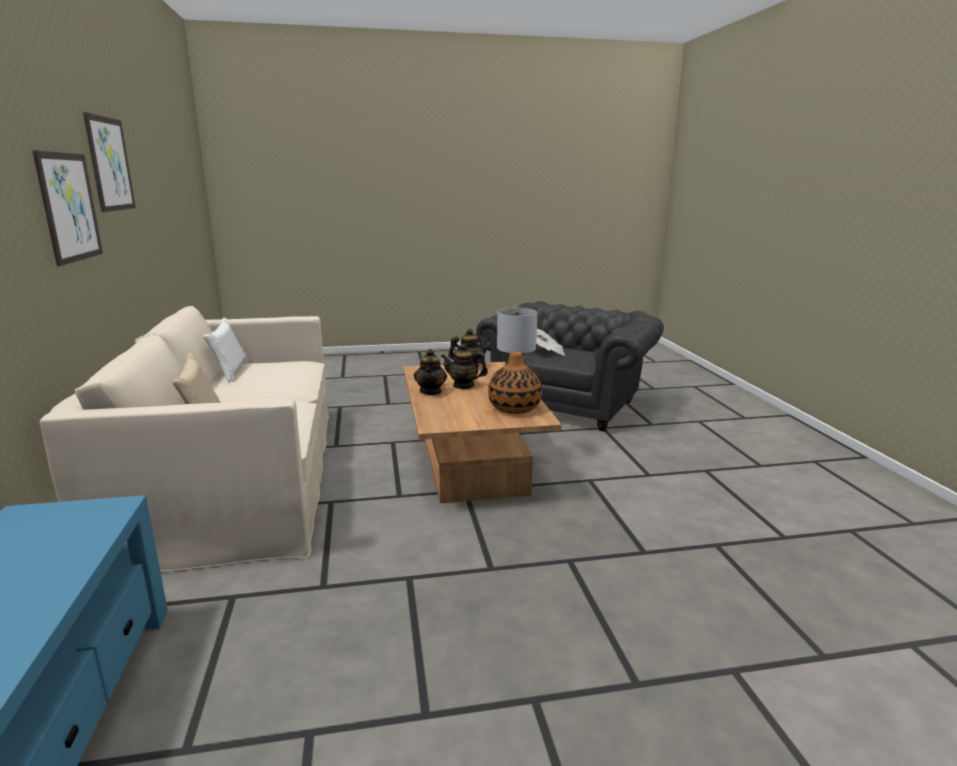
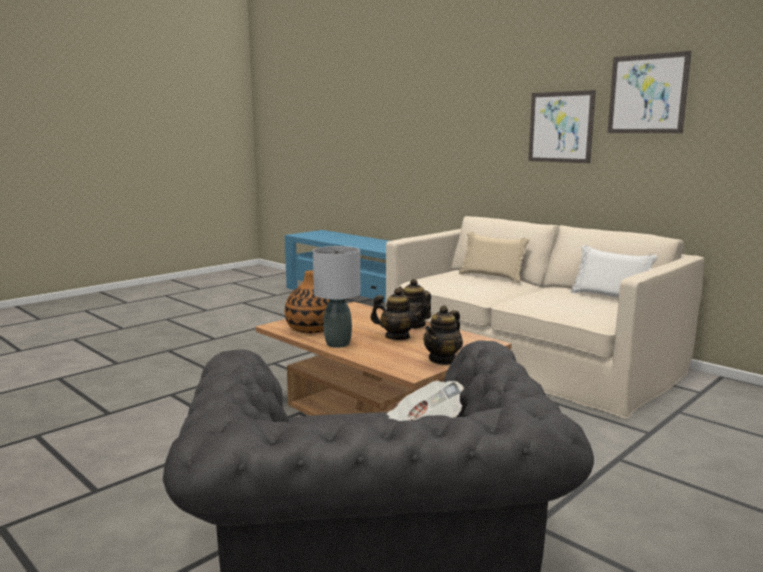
camera: 145 degrees right, 5 degrees down
teapot [441,344,488,389] -> teapot turned 45 degrees clockwise [370,288,425,340]

